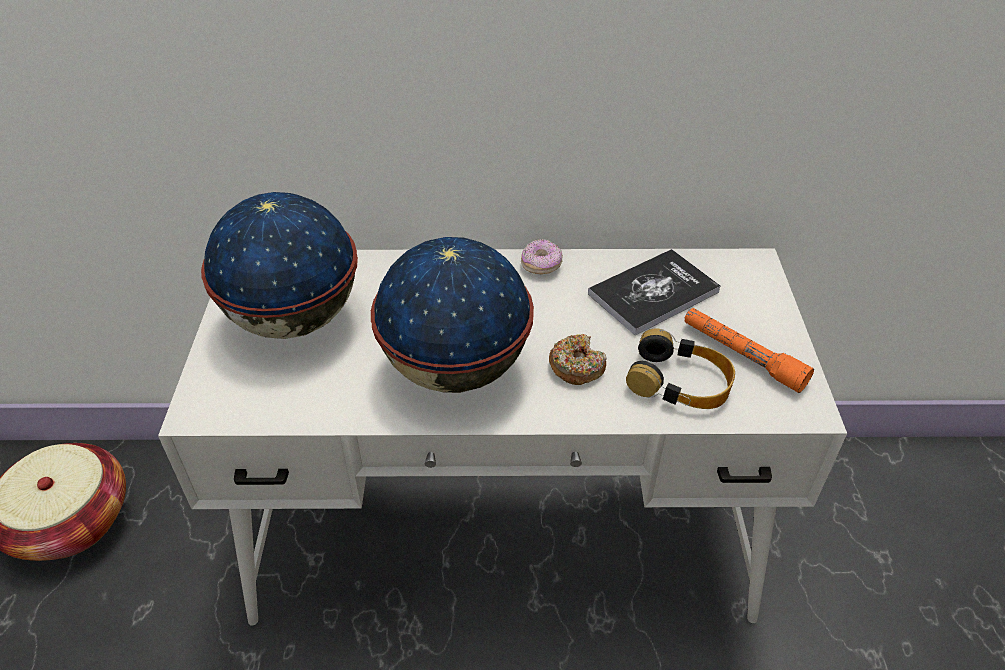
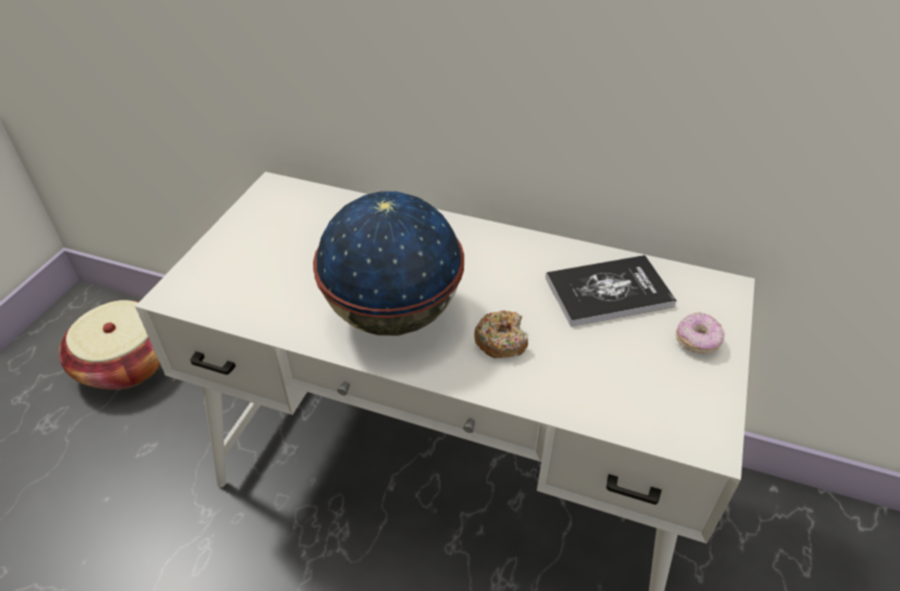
camera: 20 degrees right, 0 degrees up
globe [201,192,358,339] -> none
donut [521,239,563,274] -> donut moved to [676,312,725,354]
headphones [626,328,735,409] -> none
orange flashlight [685,308,814,393] -> none

